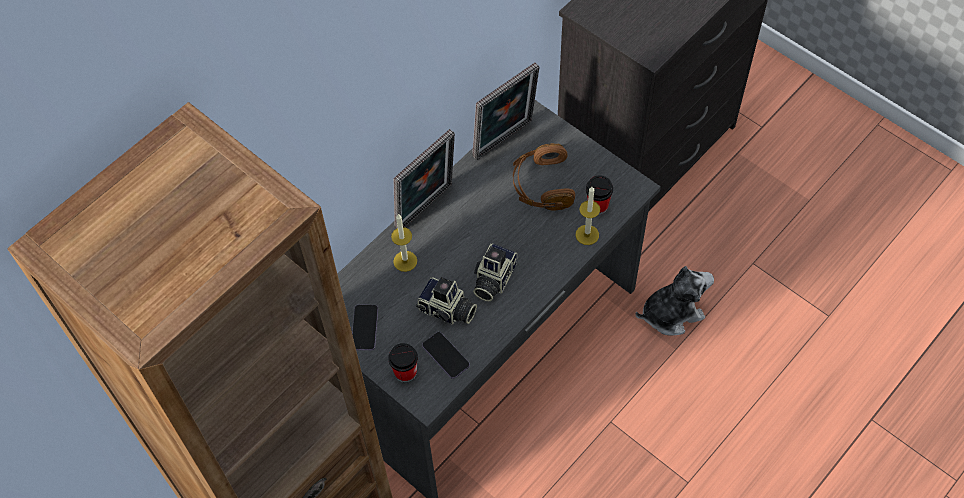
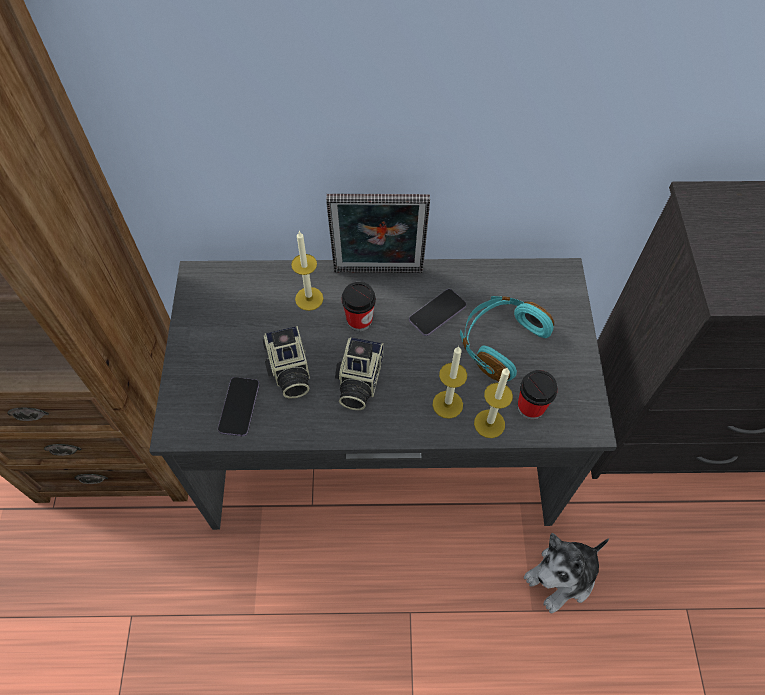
camera: 45 degrees right, 0 degrees up
phone [352,305,378,350] -> phone moved to [409,289,466,336]
cup [388,343,418,383] -> cup moved to [341,282,376,331]
picture frame [472,62,540,160] -> none
camera [473,243,517,302] -> camera turned 60 degrees counterclockwise [335,337,384,410]
brown headphones [513,143,575,210] -> turquoise headphones [460,296,554,382]
plush toy [635,266,714,336] -> plush toy turned 120 degrees clockwise [524,533,609,614]
none -> candle [433,346,467,419]

